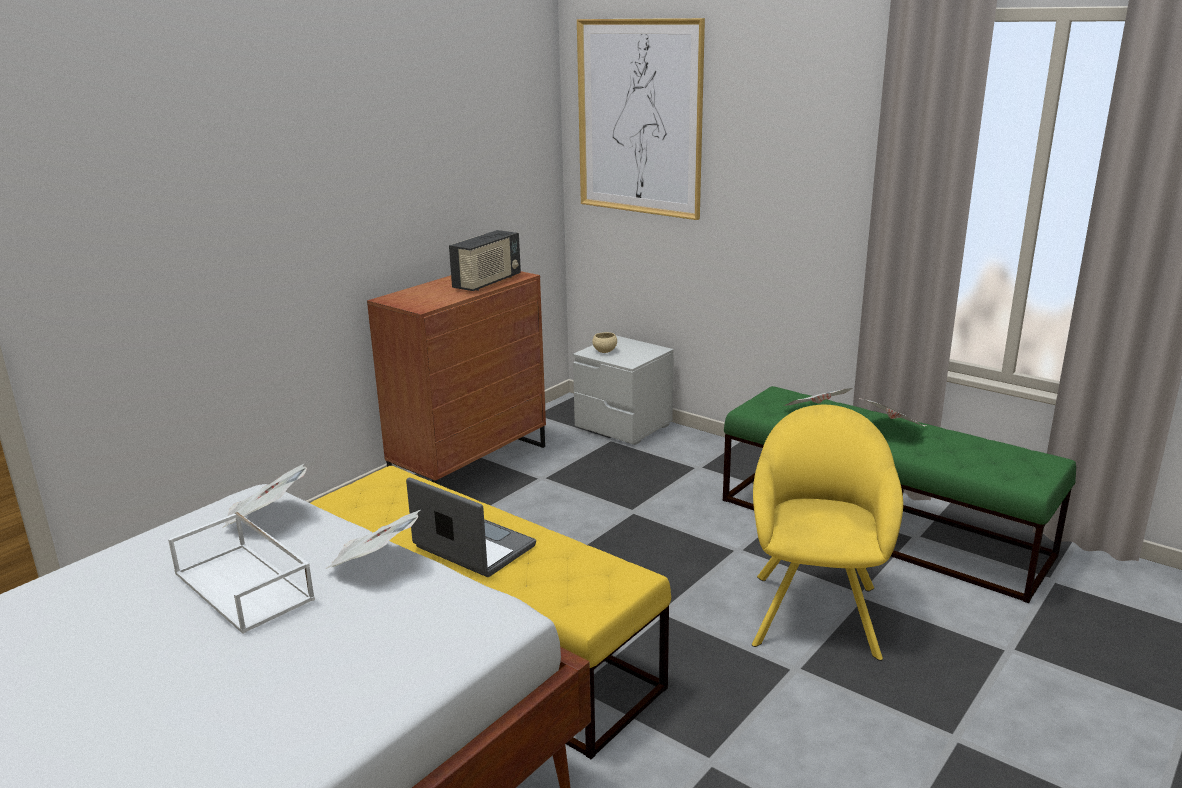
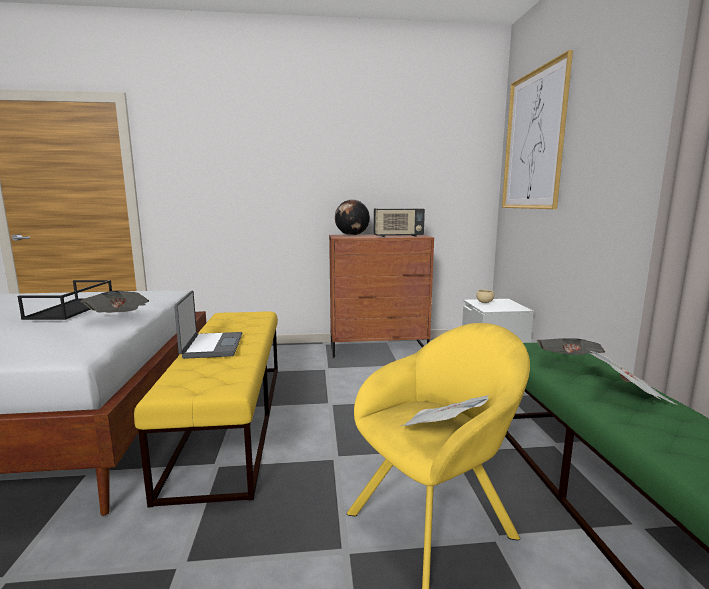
camera: 45 degrees right, 10 degrees down
white tray [168,512,315,634] -> black tray [18,280,112,320]
newspaper [223,464,307,528] -> newspaper moved to [401,395,489,426]
none -> globe [335,200,370,236]

